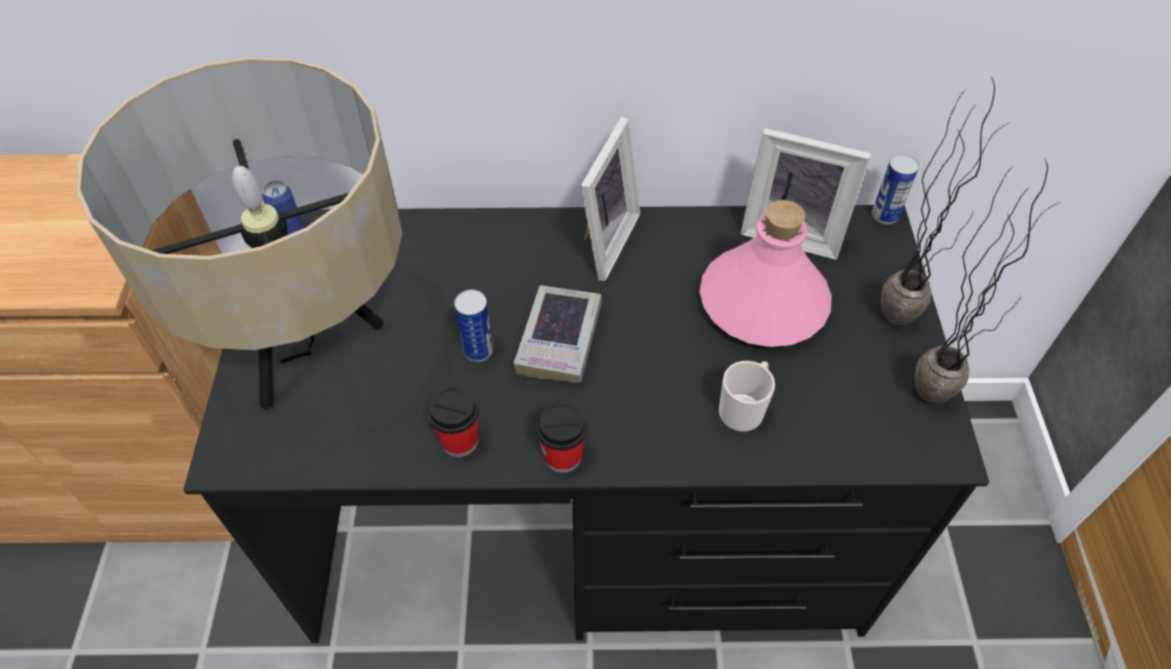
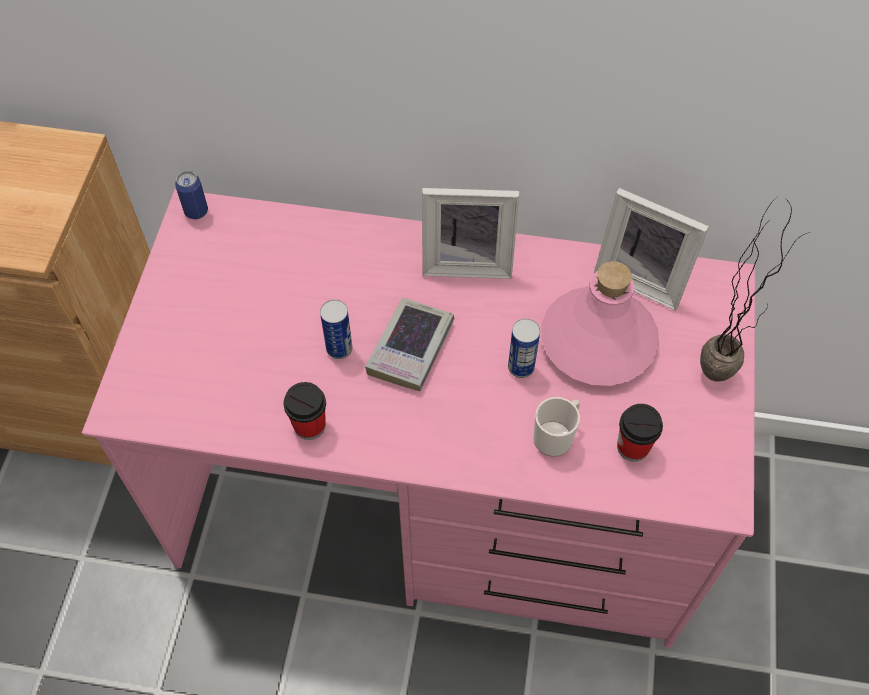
camera: 10 degrees right, 5 degrees up
beige table lamp [76,57,403,409] -> none
black desk [183,205,989,643] -> pink desk [82,189,755,648]
cup [536,401,587,473] -> cup moved to [617,404,663,462]
picture frame [581,117,640,281] -> picture frame turned 60 degrees clockwise [422,188,519,279]
can [872,154,919,225] -> can moved to [508,319,540,378]
potted plant [914,160,1060,403] -> none

